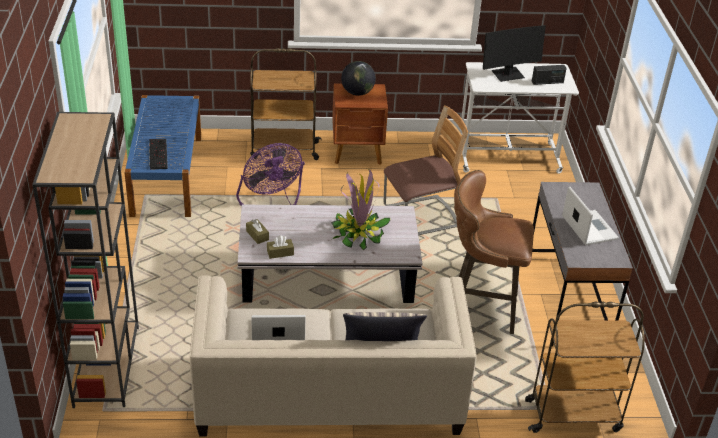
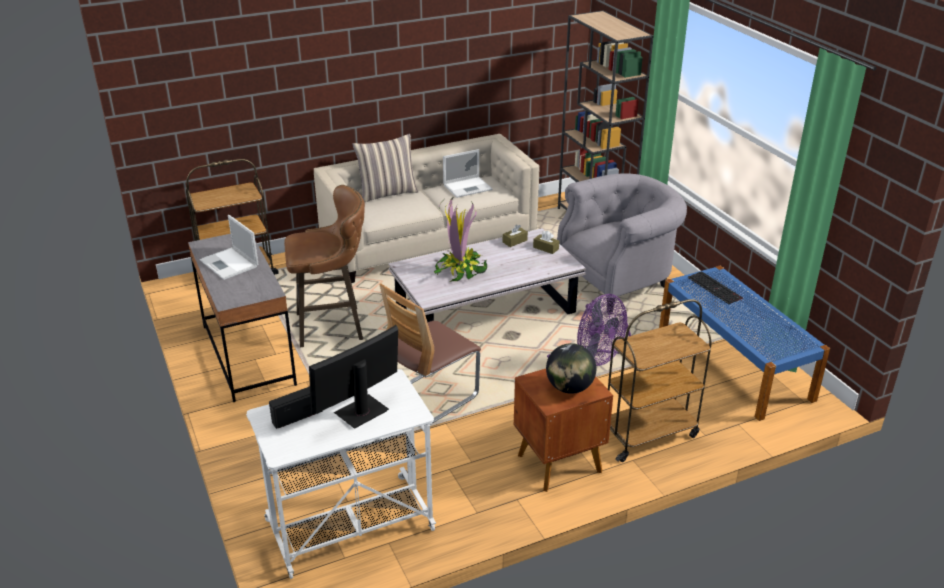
camera: 160 degrees right, 5 degrees down
none -> grey armchair [557,173,687,315]

